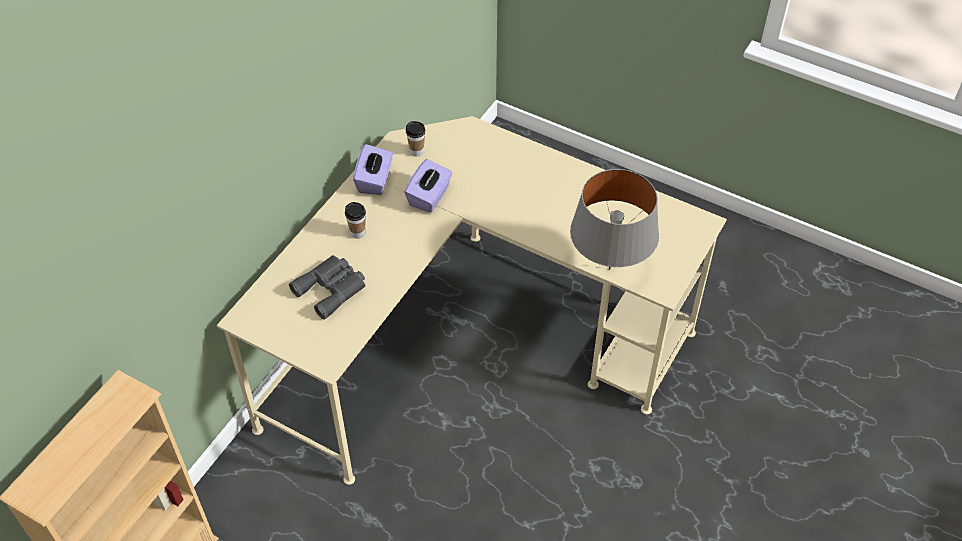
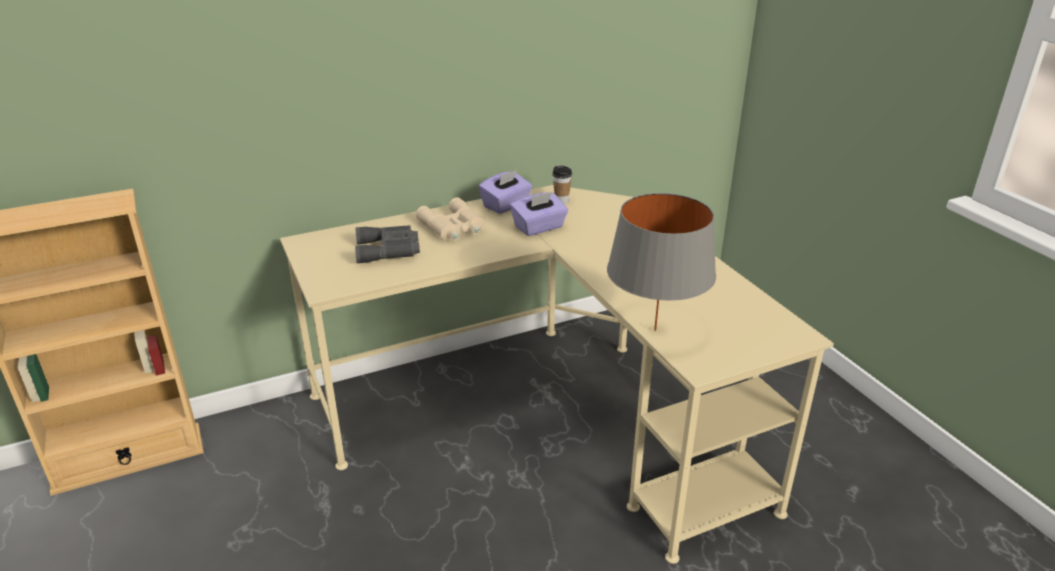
camera: 35 degrees right, 20 degrees down
cup [345,202,366,239] -> beige binoculars [416,197,486,241]

